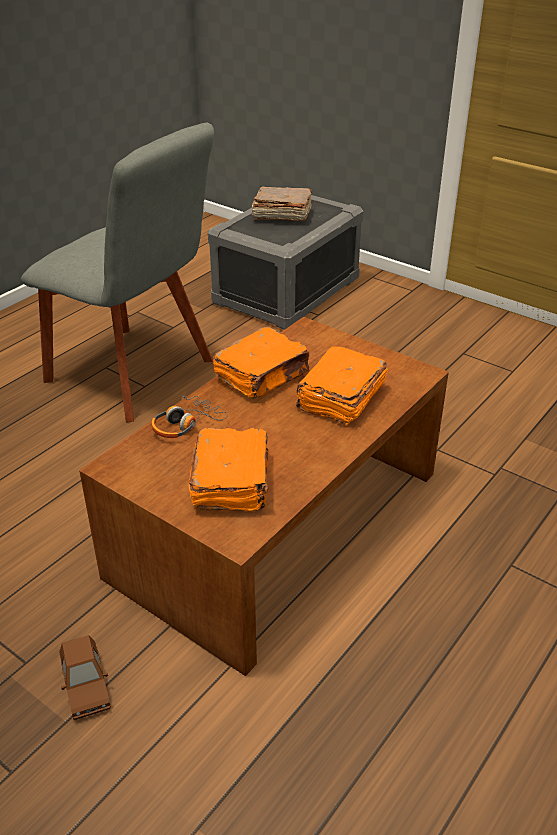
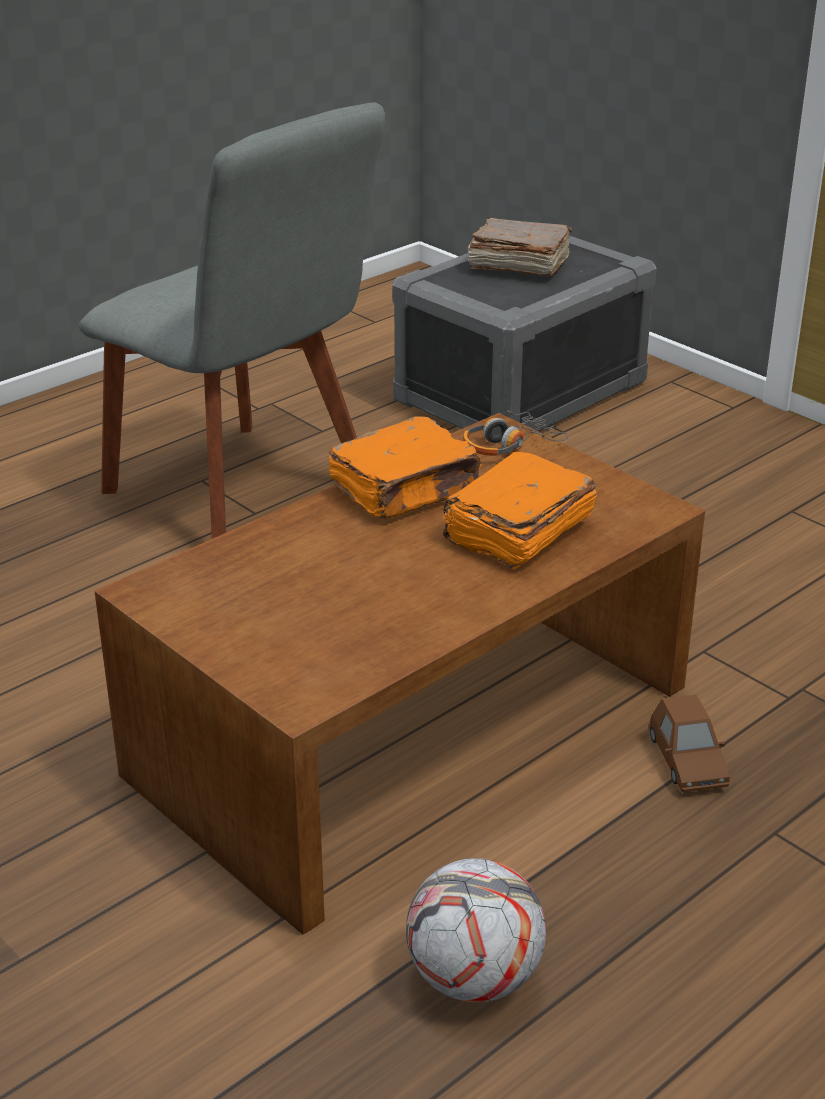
camera: 10 degrees right, 5 degrees down
brown toy car [59,635,111,720] -> brown toy car moved to [649,694,730,792]
headphones [151,396,228,438] -> headphones moved to [463,410,568,456]
orange book [189,428,268,512] -> none
none -> football [406,858,546,1003]

